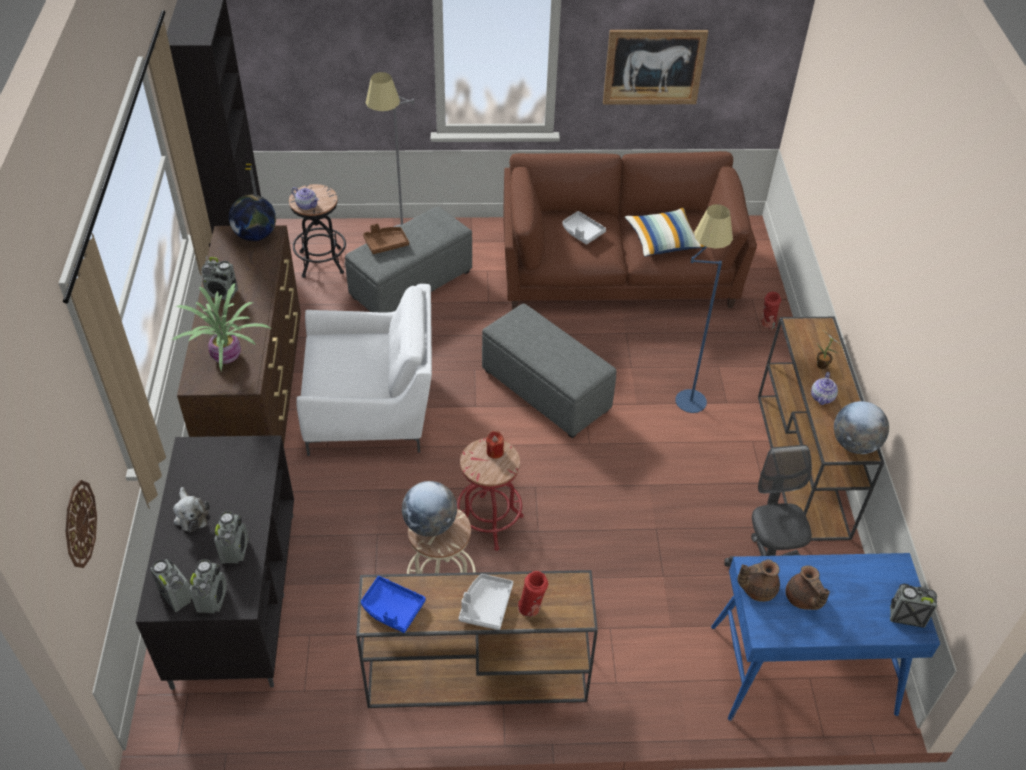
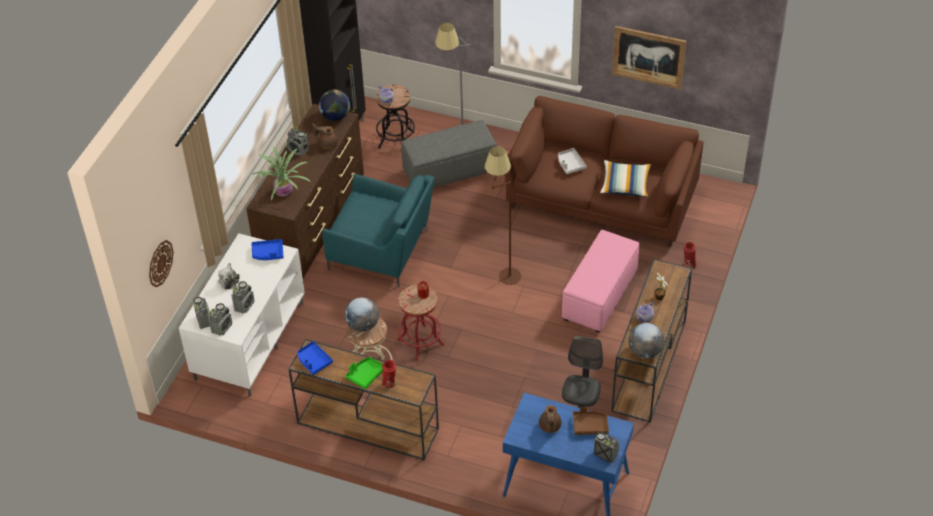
camera: 25 degrees right, 0 degrees up
black tv stand [136,435,294,690] -> white tv stand [179,233,305,397]
white armchair [297,284,432,456] -> turquoise armchair [322,174,434,287]
brown tray [363,223,409,254] -> brown tray moved to [573,407,609,435]
grey tray [459,574,513,630] -> green tray [346,357,383,389]
grey ottoman [482,304,617,438] -> brown floor lamp [485,146,521,285]
blue floor lamp [676,204,733,413] -> pink ottoman [562,230,640,333]
brown teapot [738,560,780,602] -> brown teapot moved to [312,123,338,150]
none -> blue tray [252,239,284,260]

